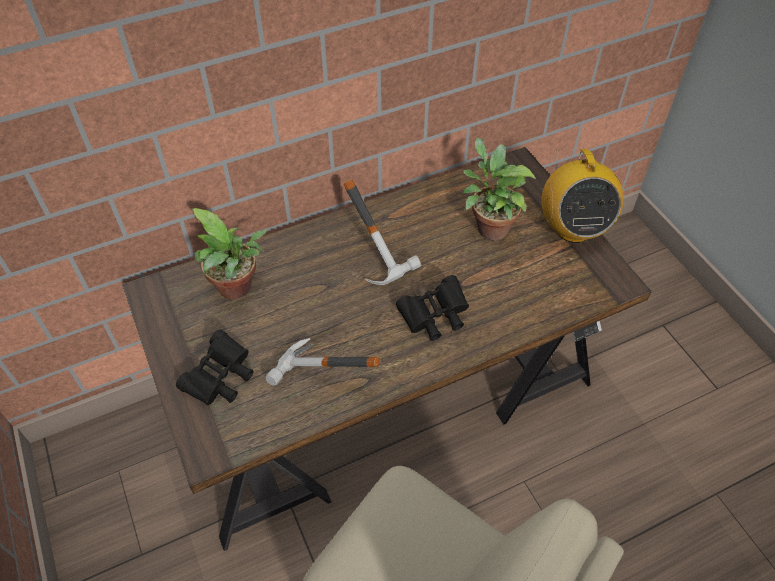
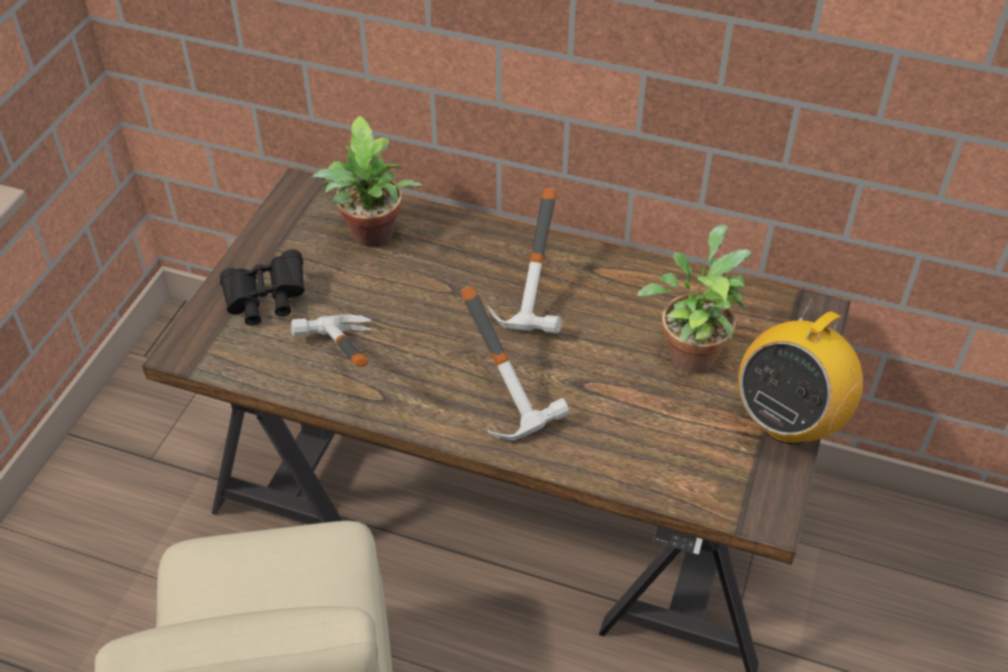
camera: 45 degrees right, 5 degrees down
black binoculars [396,275,469,341] -> hammer [460,285,571,440]

